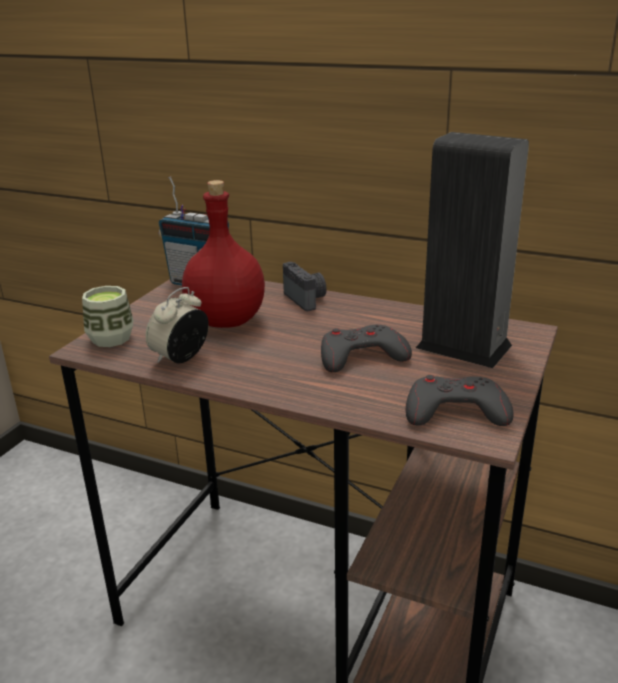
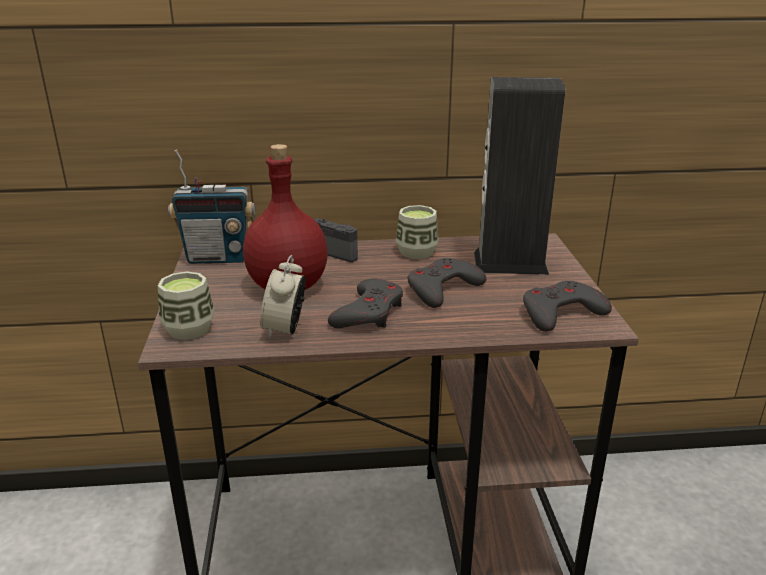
camera: 30 degrees left, 0 degrees up
none -> grey game controller [328,279,403,328]
none -> cup [396,205,438,259]

